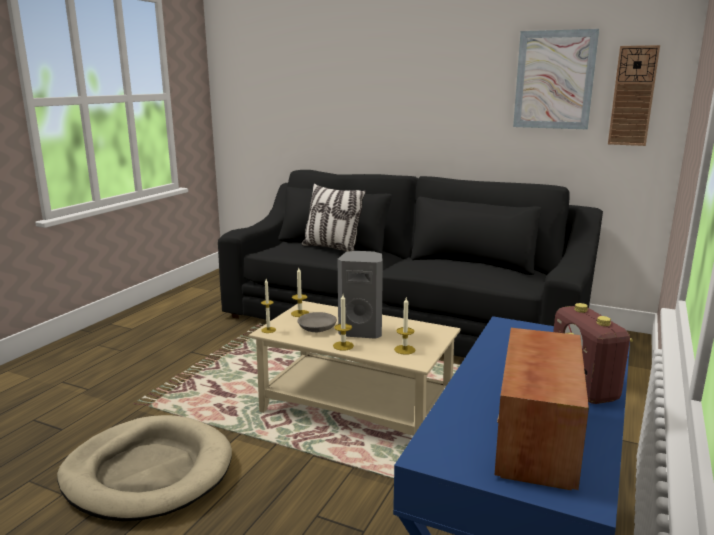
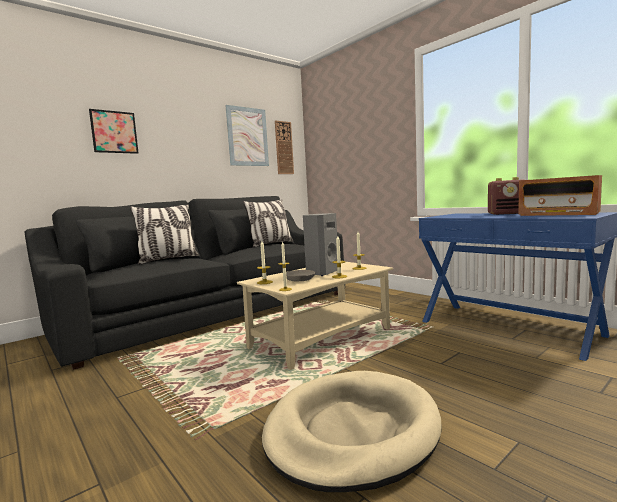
camera: 65 degrees left, 10 degrees down
none -> picture [89,109,138,154]
none -> pillow [243,200,293,247]

